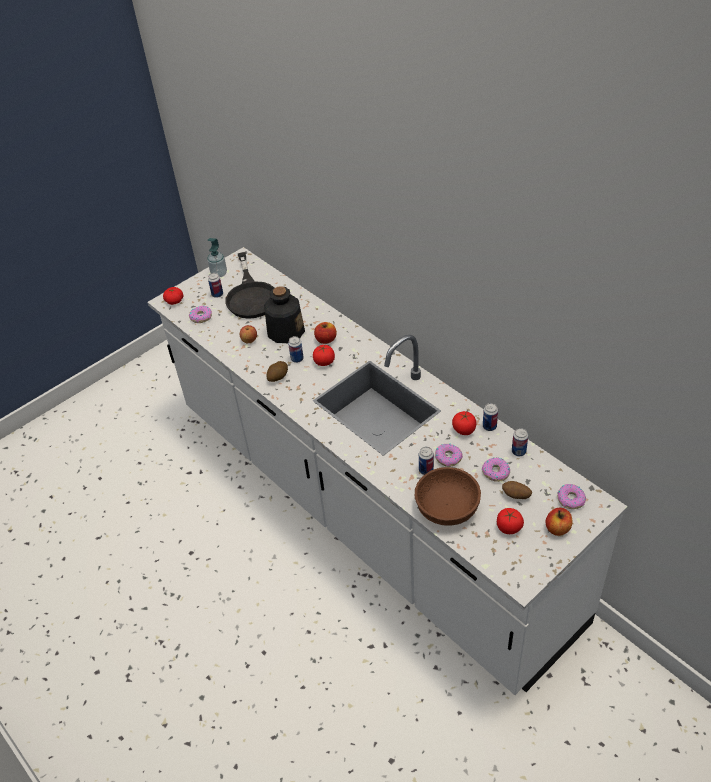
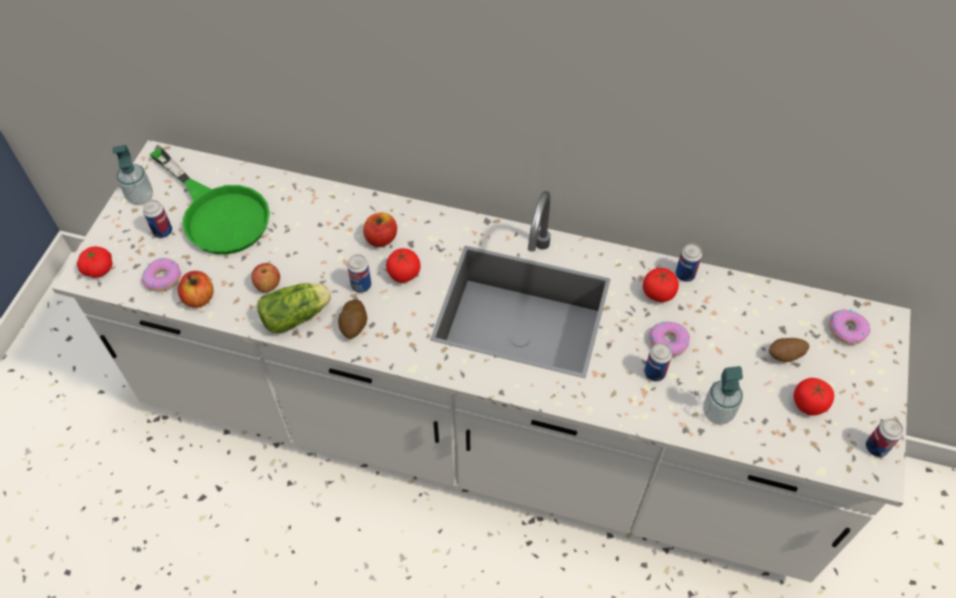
camera: 35 degrees left, 10 degrees up
black frying pan [225,252,274,319] -> green frying pan [150,147,270,254]
bottle [264,286,305,343] -> none
brown bowl [414,467,481,526] -> soap dispenser [703,366,743,425]
donut [482,458,510,482] -> none
can [512,428,528,456] -> can moved to [866,419,903,457]
apple [545,508,572,536] -> apple moved to [178,271,214,308]
none -> lettuce [257,283,331,333]

